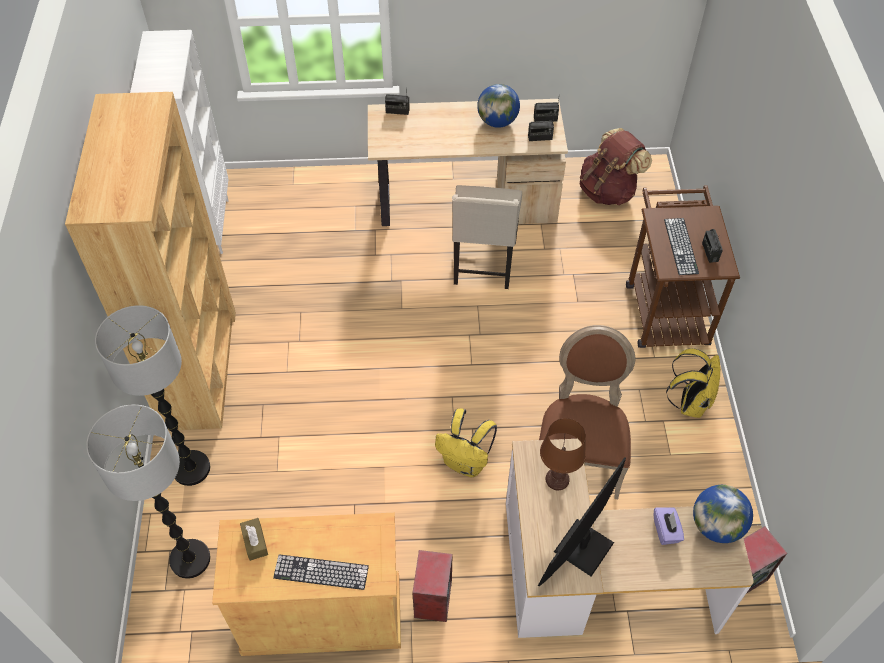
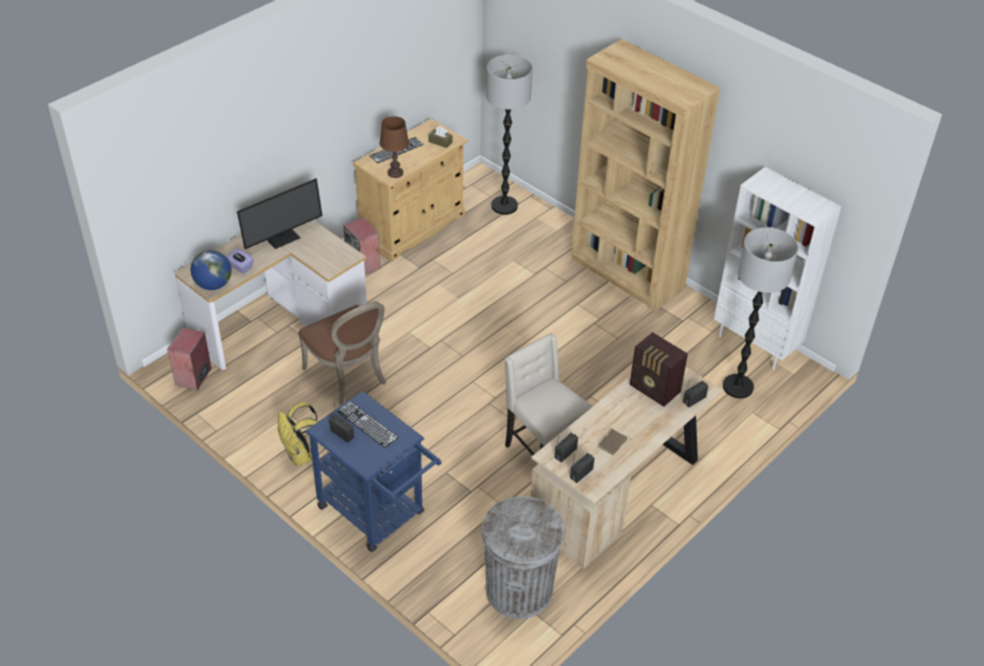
camera: 135 degrees right, 10 degrees down
floor lamp [95,305,210,486] -> floor lamp moved to [723,227,798,399]
yellow backpack [435,408,497,477] -> none
globe [477,84,520,128] -> brown book [598,429,630,455]
monitor [538,457,626,586] -> monitor turned 60 degrees clockwise [237,178,322,249]
brown table lamp [540,418,586,490] -> brown table lamp moved to [380,116,409,178]
brown backpack [580,128,652,205] -> grey trash can [481,496,565,619]
brown cart [626,185,740,348] -> blue cart [305,391,442,552]
none -> radio [630,332,688,407]

